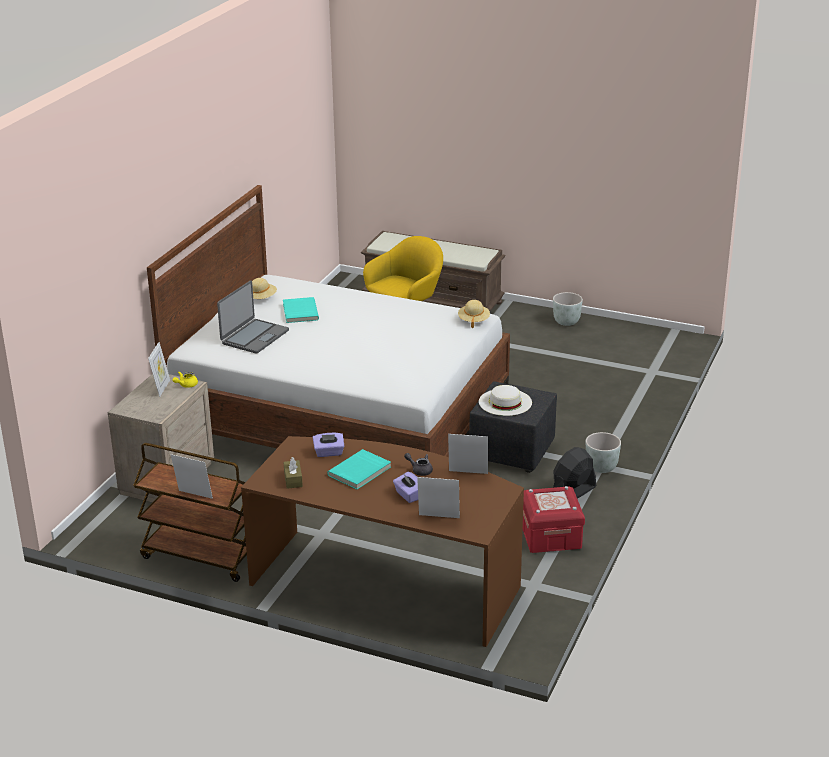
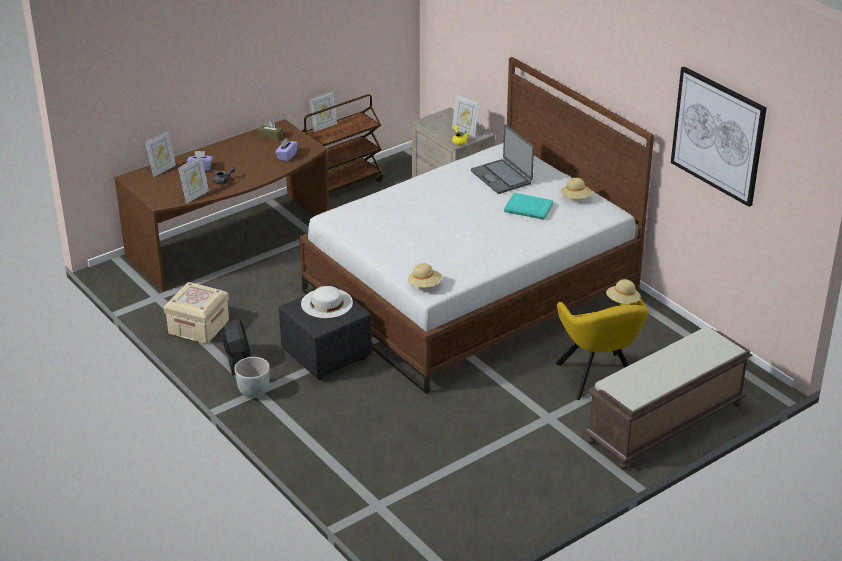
camera: 120 degrees right, 5 degrees up
turquoise book [328,449,391,489] -> none
red storage box [523,486,585,553] -> beige storage box [164,282,229,344]
grey planter [553,292,583,326] -> none
none -> beige hat [606,279,641,304]
none -> picture [671,67,767,207]

